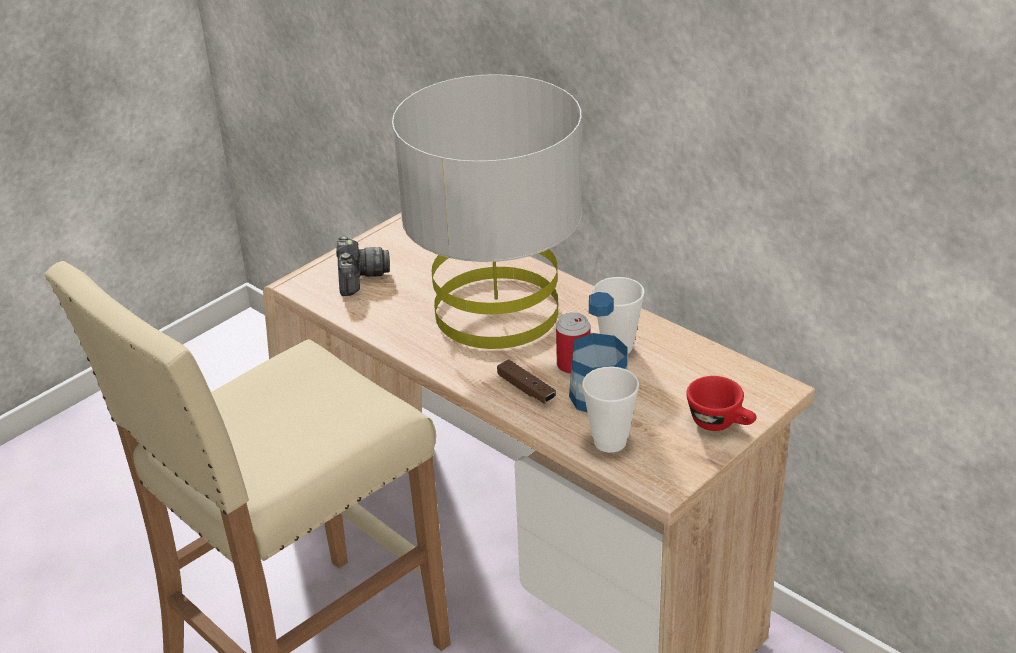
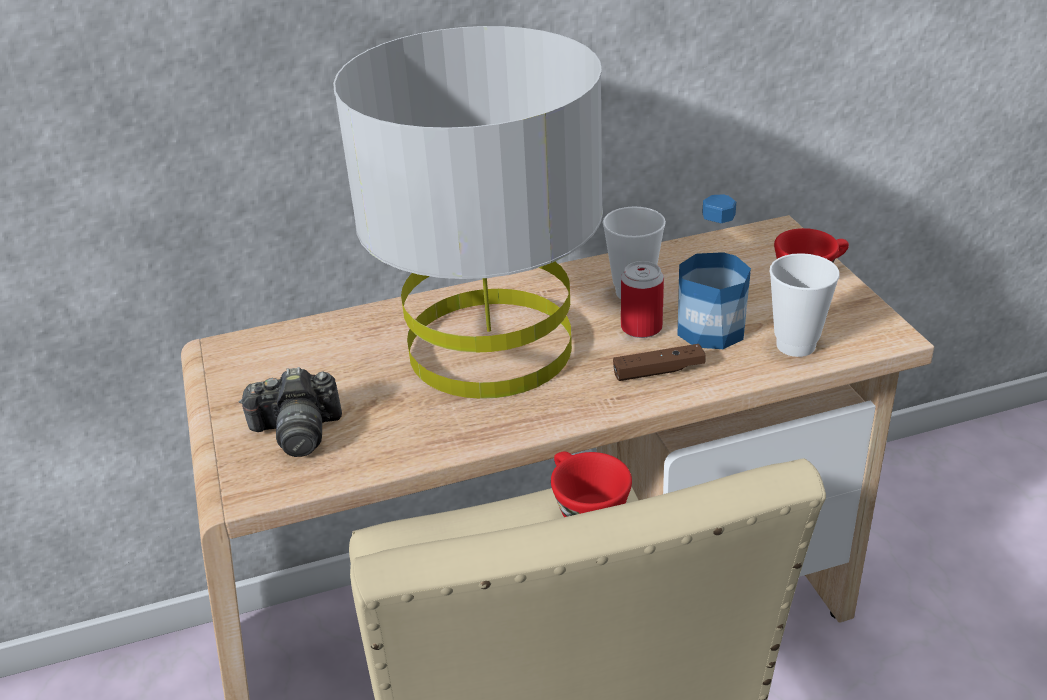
camera: 60 degrees left, 0 degrees up
camera [336,236,390,296] -> camera turned 150 degrees clockwise [239,367,342,457]
none -> red cup [551,451,632,517]

